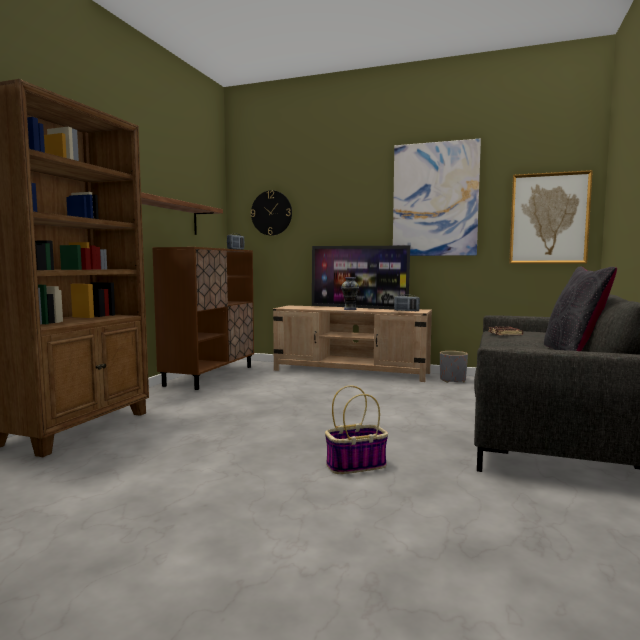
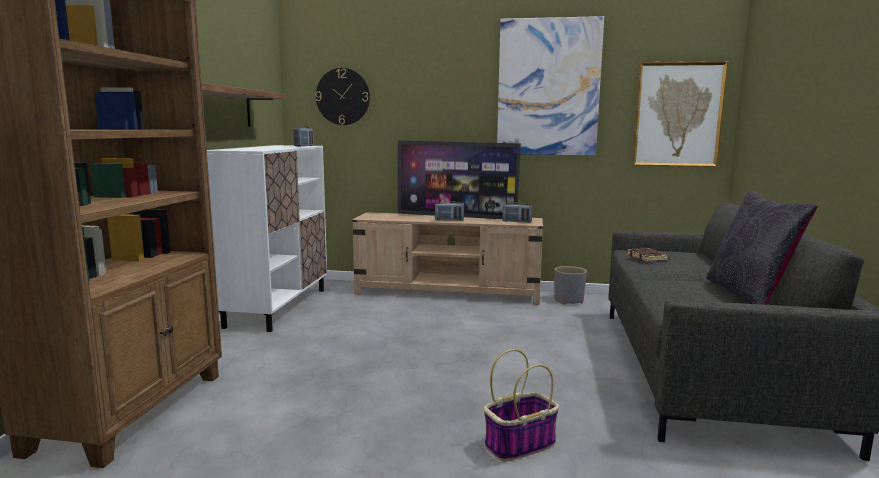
camera: 10 degrees left, 5 degrees up
brown cabinet [152,247,254,390] -> white cabinet [207,145,327,332]
vase [341,277,359,310] -> radio [435,201,464,221]

